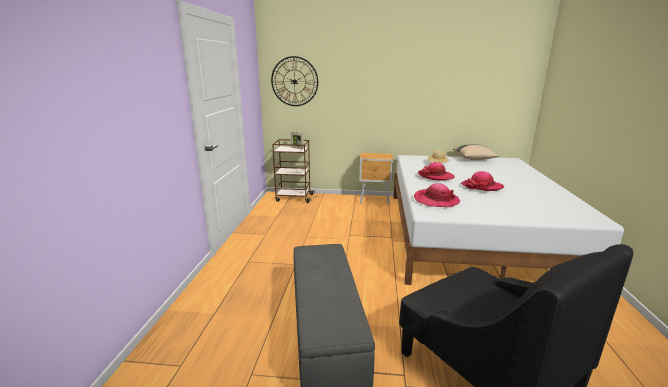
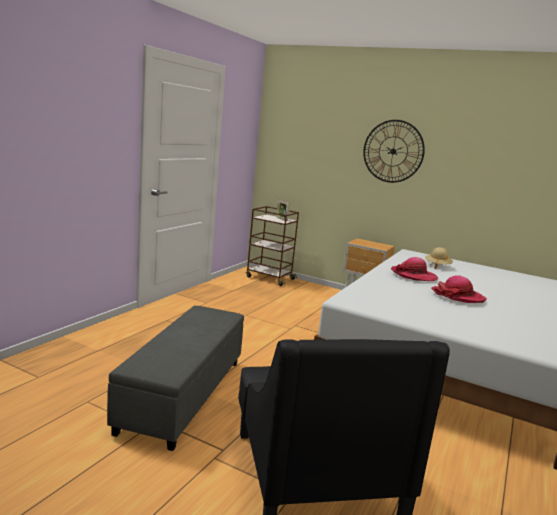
camera: 20 degrees right, 5 degrees down
wall clock [271,56,318,106] -> wall clock moved to [363,120,425,183]
hat [414,183,460,207] -> none
beige pillow [453,144,499,160] -> none

